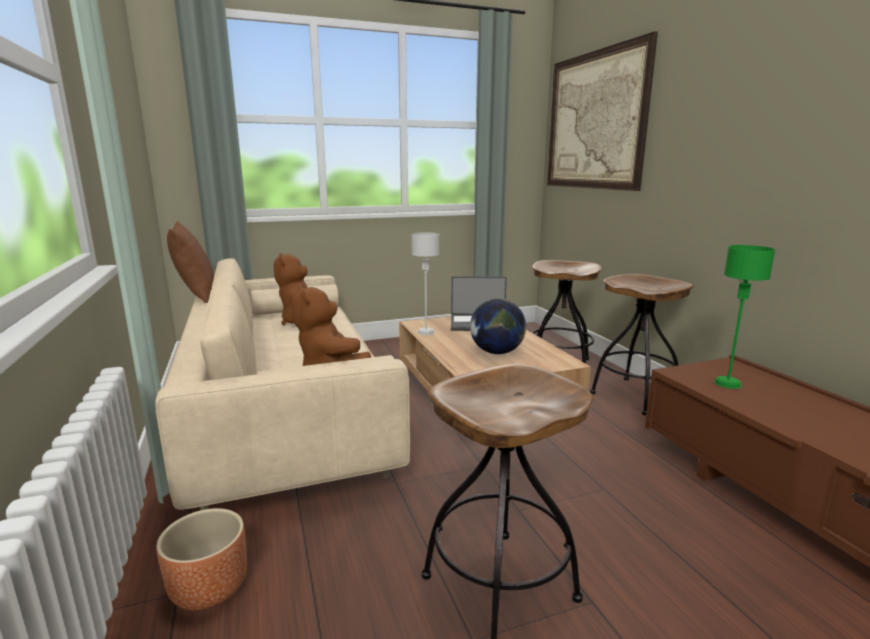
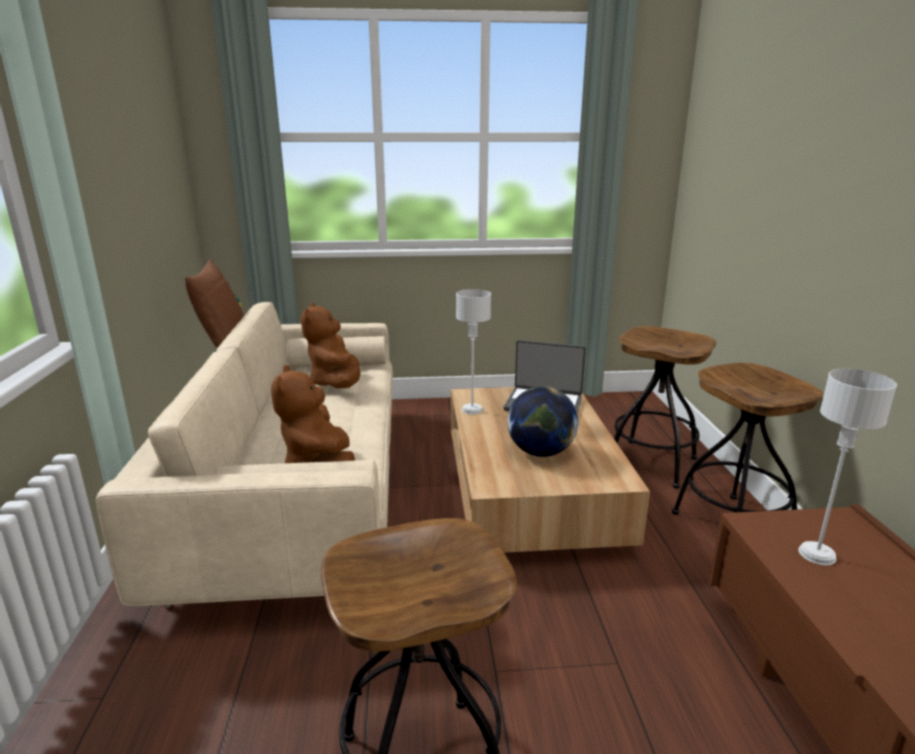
camera: 15 degrees right, 5 degrees up
brown planter [156,508,247,611] -> none
picture [547,31,658,191] -> none
green table lamp [714,245,775,389] -> grey table lamp [798,368,897,565]

